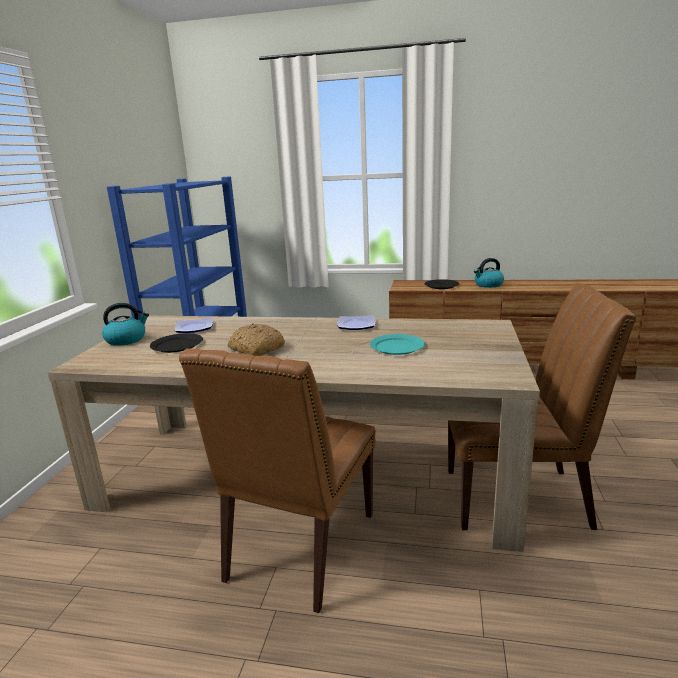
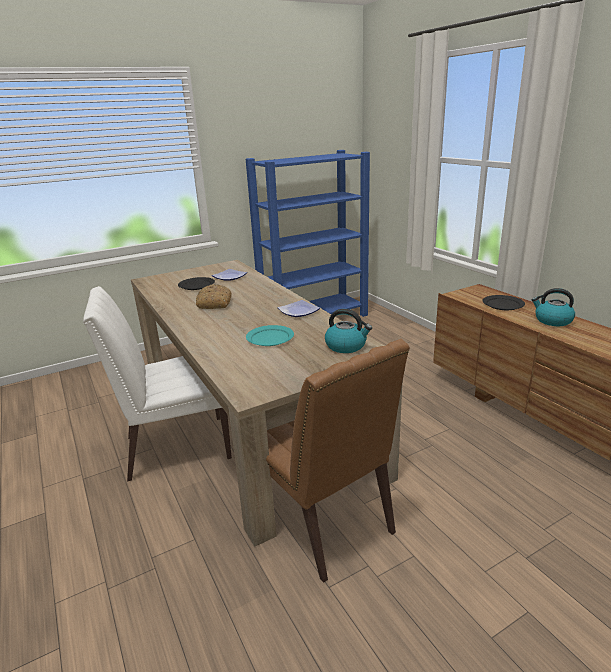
camera: 50 degrees right, 5 degrees up
kettle [102,303,149,346] -> kettle moved to [325,309,372,353]
brown chair [179,348,376,613] -> white chair [83,286,232,481]

